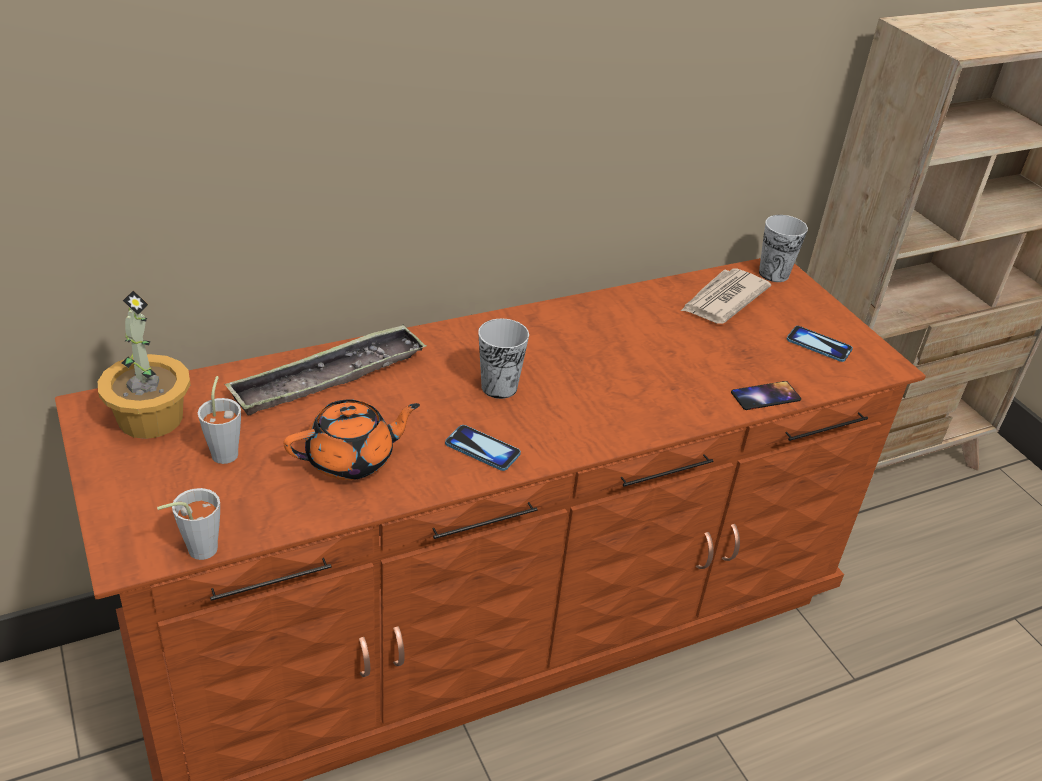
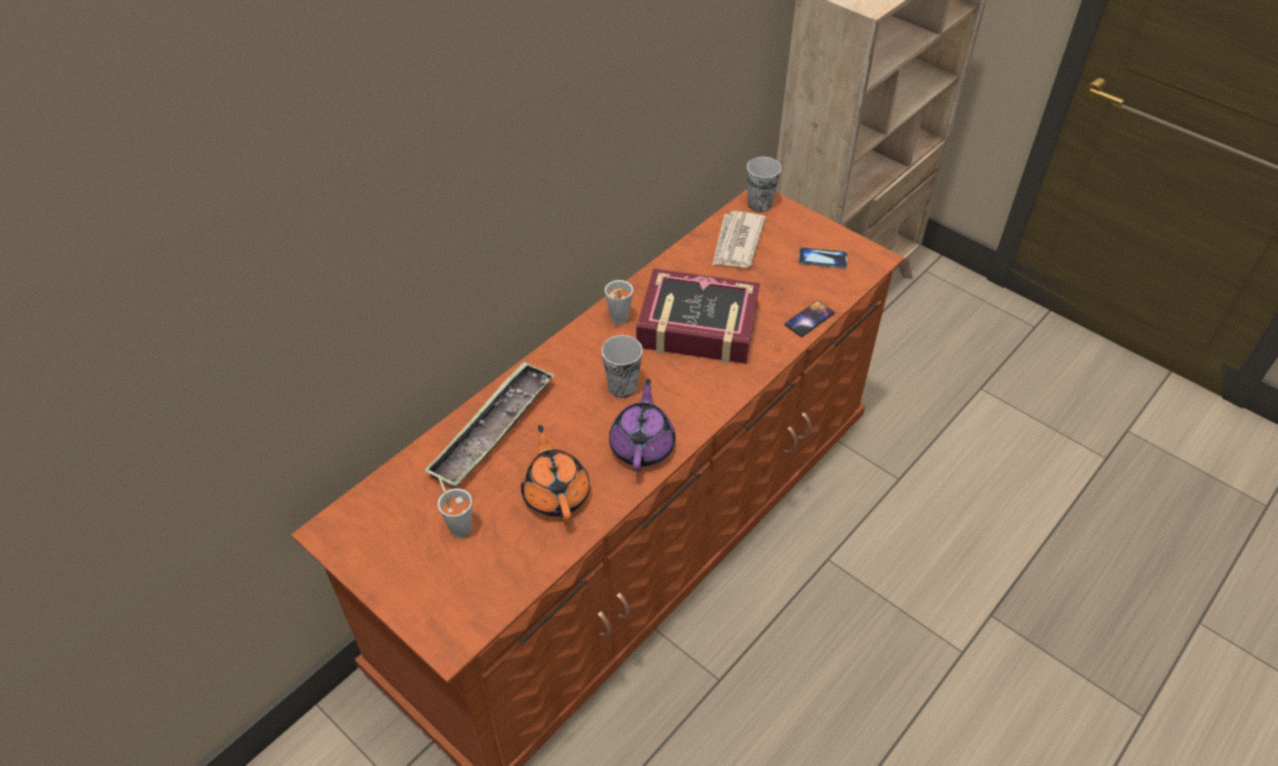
camera: 20 degrees left, 10 degrees up
potted plant [98,290,191,439] -> none
grey cup [157,488,220,560] -> grey cup moved to [605,280,633,325]
orange teapot [284,399,420,480] -> orange teapot turned 60 degrees counterclockwise [521,425,590,521]
phone [445,425,521,471] -> purple teapot [609,378,675,472]
none -> book [636,268,760,364]

